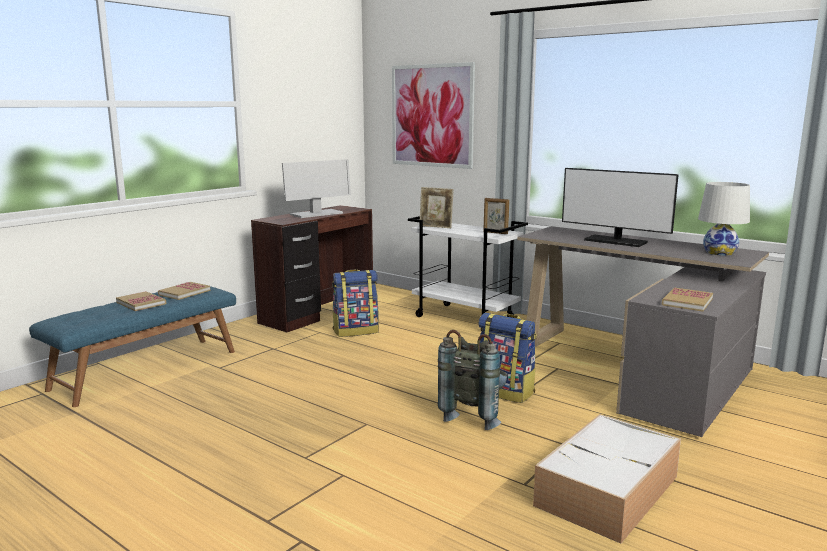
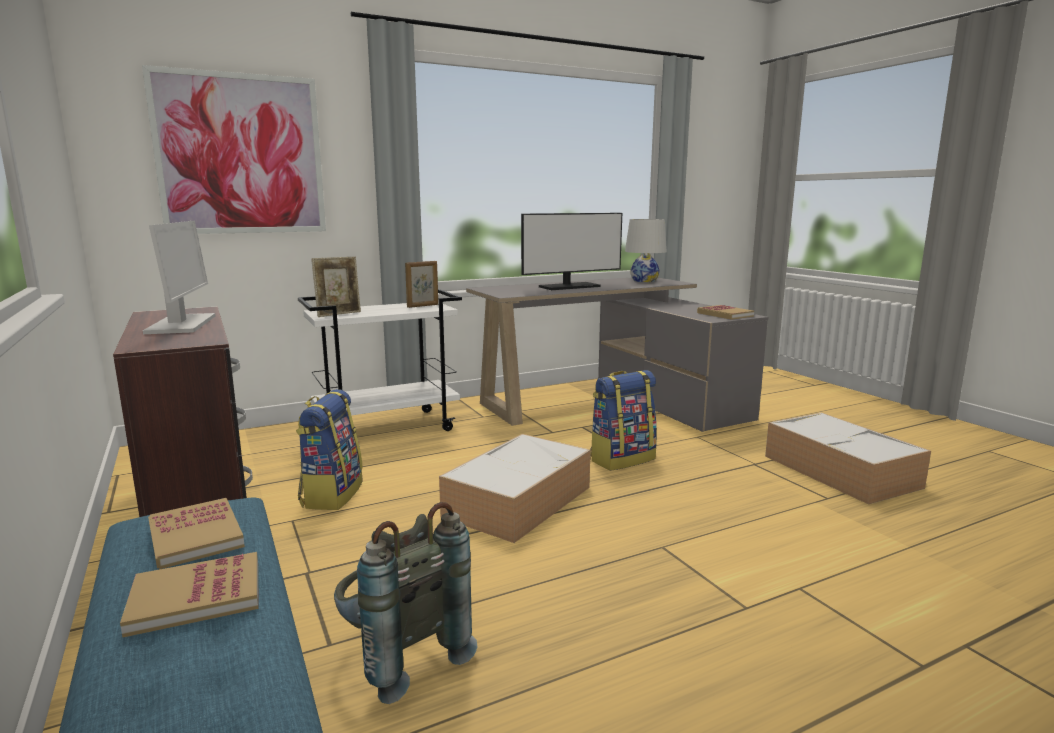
camera: 65 degrees left, 0 degrees up
grey backpack [438,330,507,430] -> grey backpack moved to [334,502,477,704]
none -> storage box [439,434,590,543]

